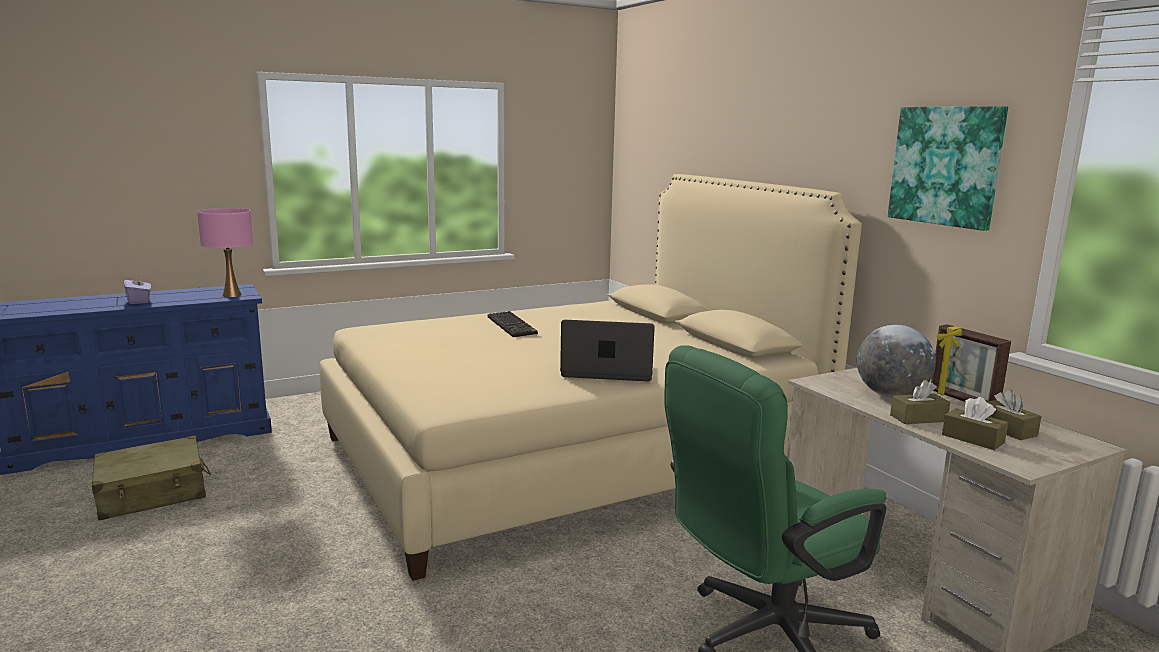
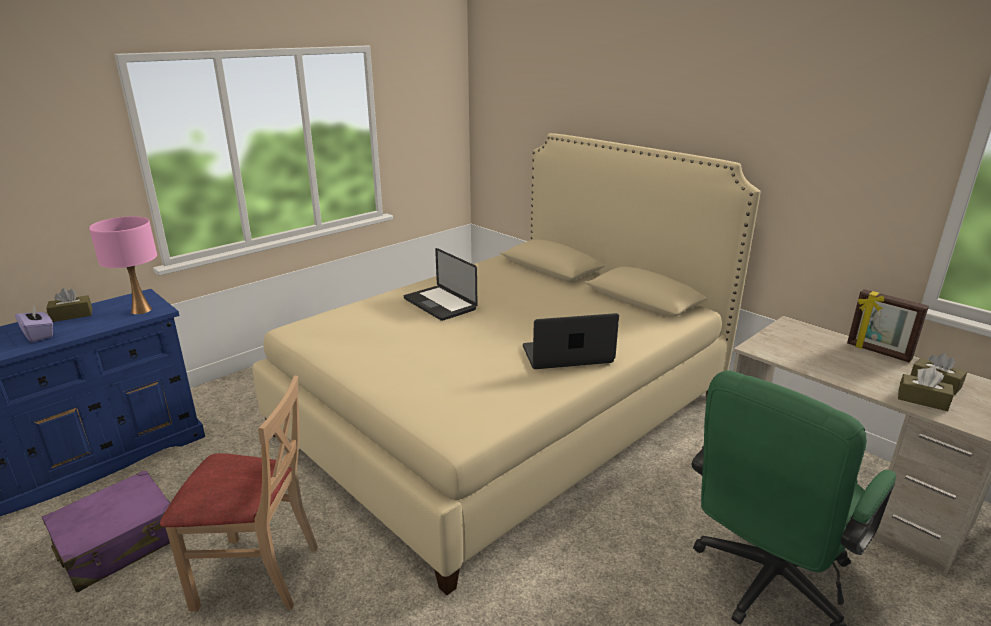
camera: 15 degrees left, 10 degrees up
beige suitcase [92,435,211,521] -> purple suitcase [42,470,171,593]
keyboard [488,311,538,337] -> laptop [404,248,477,321]
globe [857,325,936,398] -> none
picture [888,106,1008,231] -> none
brown tissue box [890,380,950,424] -> brown tissue box moved to [46,288,92,322]
none -> beige chair [160,375,318,612]

